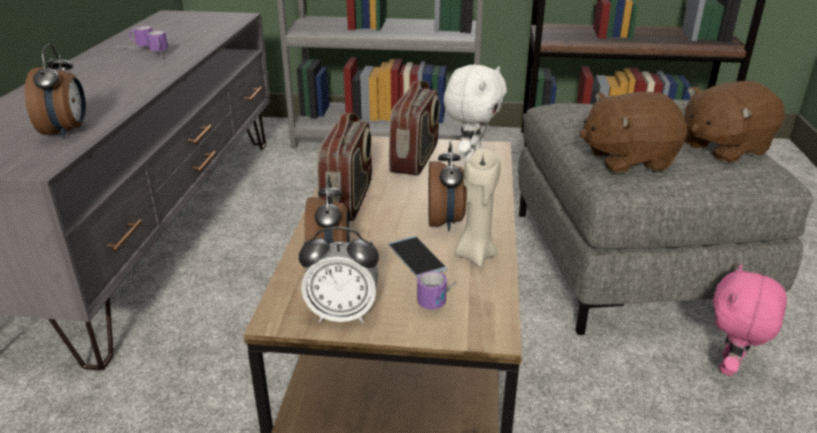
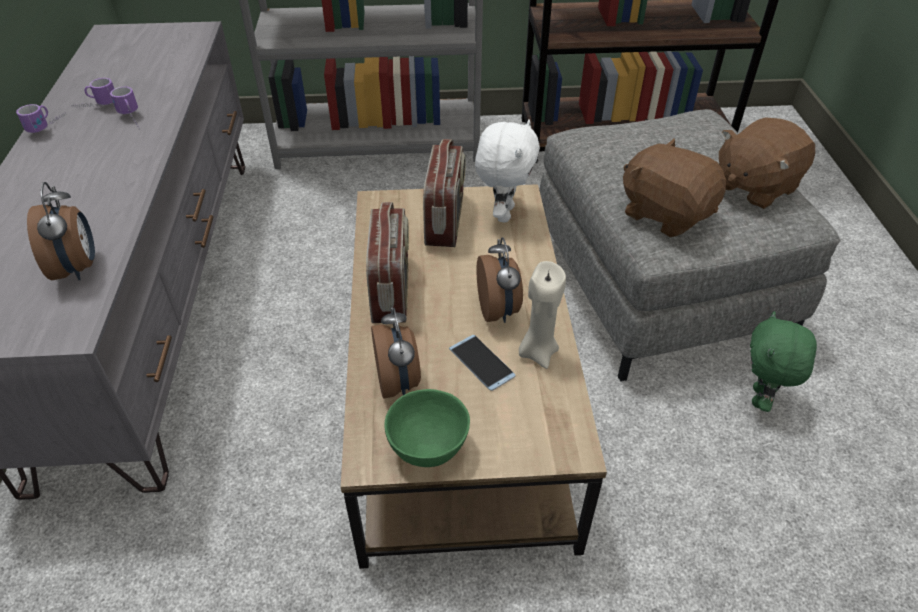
camera: 10 degrees left, 15 degrees up
alarm clock [299,227,379,323] -> green bowl [384,389,470,467]
mug [417,271,456,310] -> mug moved to [16,104,66,133]
brown plush toy [580,92,687,173] -> brown plush toy turned 60 degrees clockwise [623,138,726,237]
pink plush toy [713,264,787,376] -> green plush toy [750,311,817,412]

